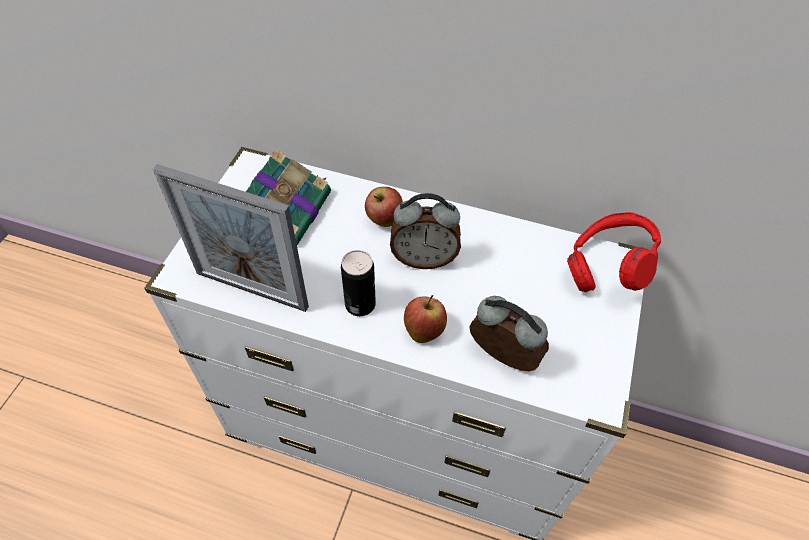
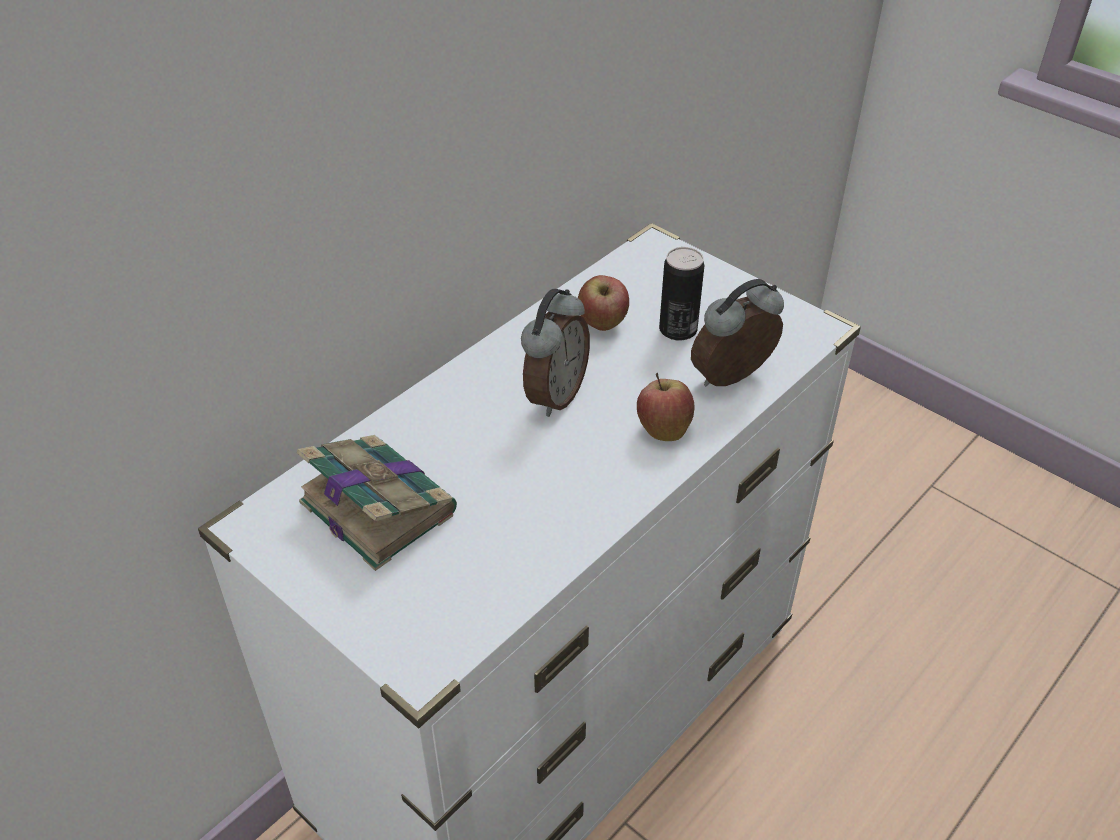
camera: 65 degrees left, 10 degrees down
picture frame [153,164,309,312] -> none
can [341,250,376,316] -> can moved to [659,247,704,341]
apple [365,187,403,227] -> apple moved to [578,275,629,331]
red headphones [567,212,661,292] -> none

